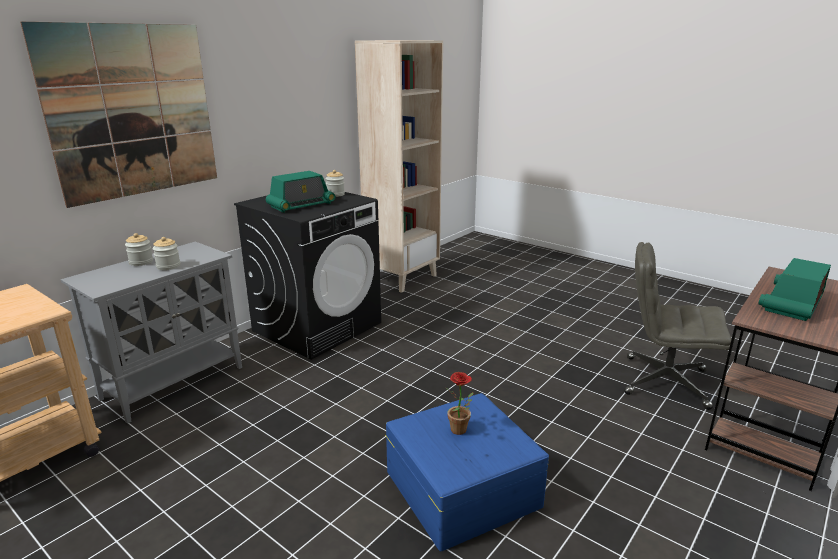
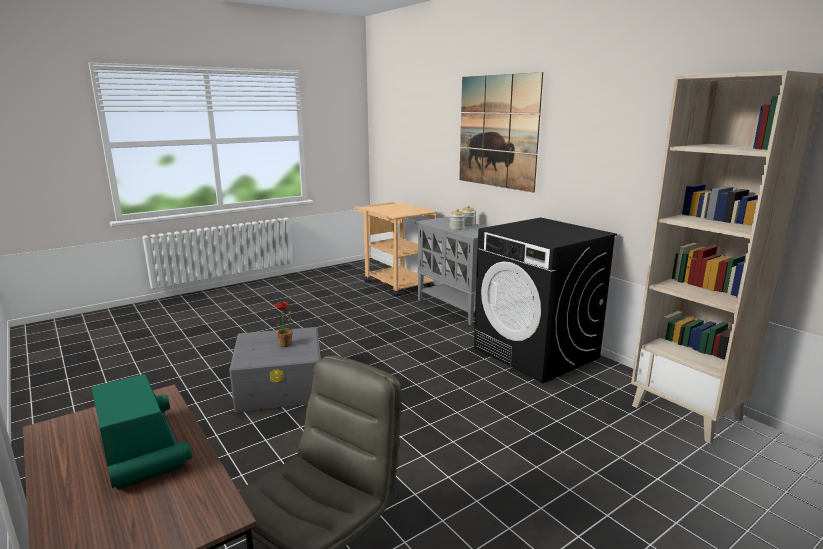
camera: 105 degrees right, 5 degrees down
radio [266,171,336,213] -> none
jar [325,170,345,197] -> none
blue storage box [385,393,549,551] -> grey storage box [229,327,321,412]

